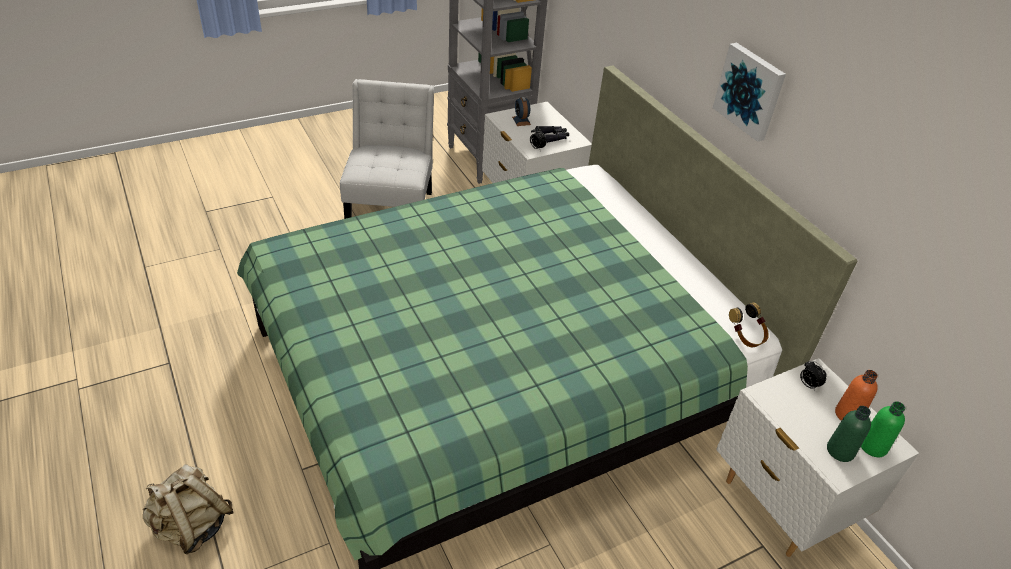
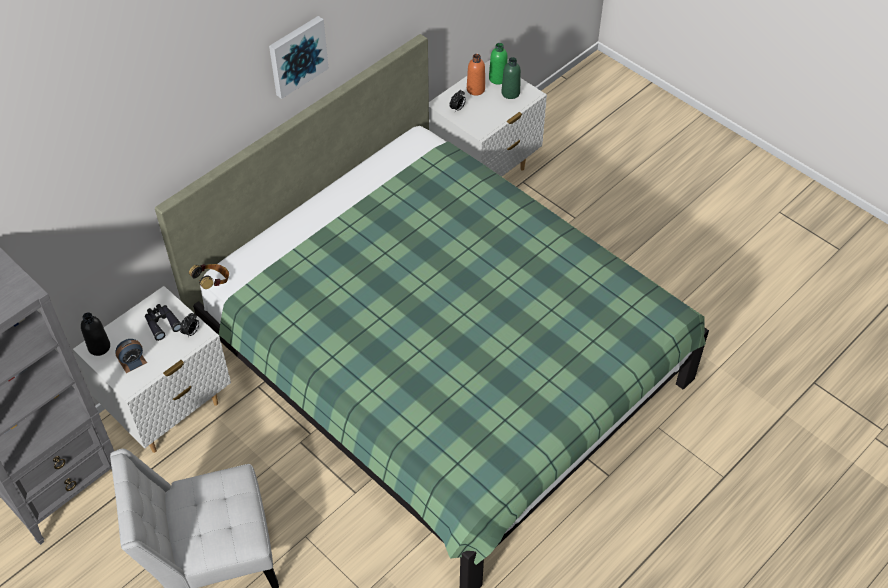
camera: 105 degrees left, 10 degrees up
beige backpack [143,464,233,554] -> none
headphones [729,303,769,347] -> headphones moved to [189,264,229,289]
none -> black bottle [81,312,110,356]

